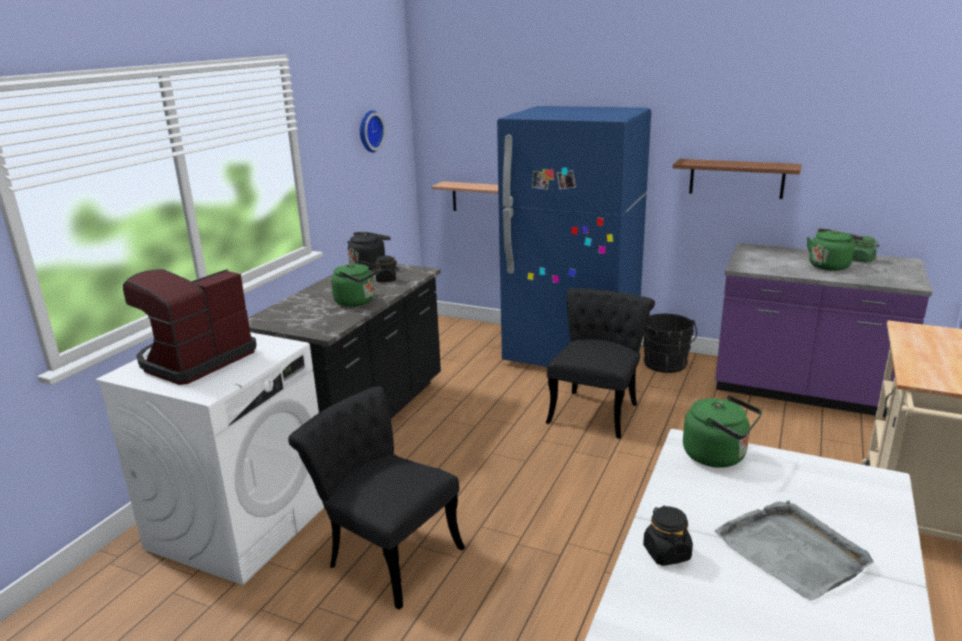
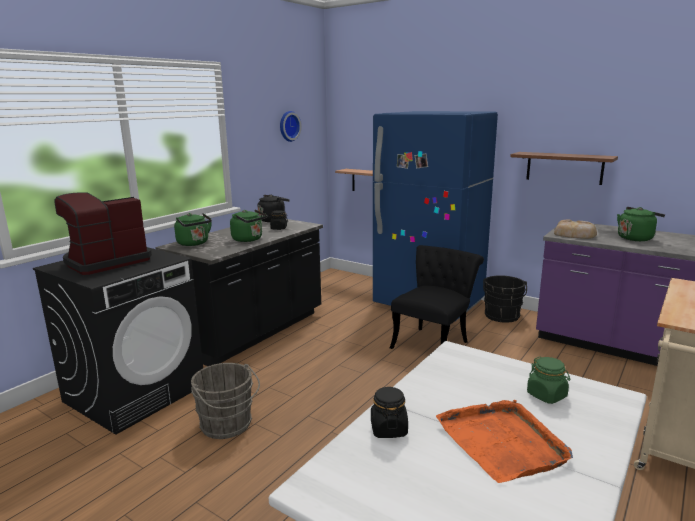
camera: 10 degrees right, 5 degrees down
white washing machine [95,332,324,585] -> black washing machine [33,247,203,435]
black chair [288,386,465,610] -> grey bucket [191,363,260,439]
green kettle [683,395,762,468] -> green kettle moved to [174,213,212,246]
grey tray [715,500,874,601] -> orange tray [436,400,573,483]
green jar [852,236,880,263] -> green jar moved to [527,356,570,404]
none -> bread [554,220,597,239]

